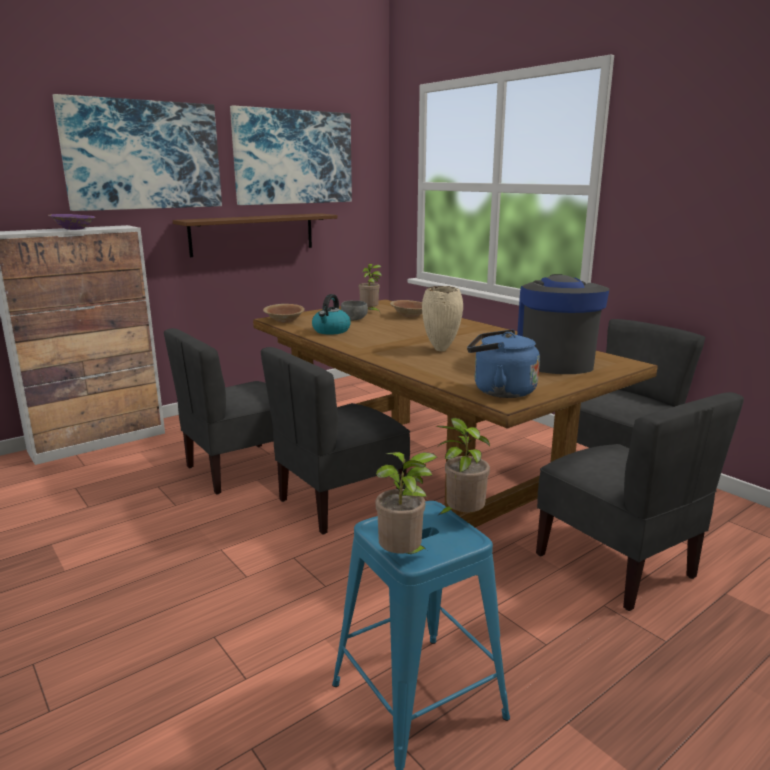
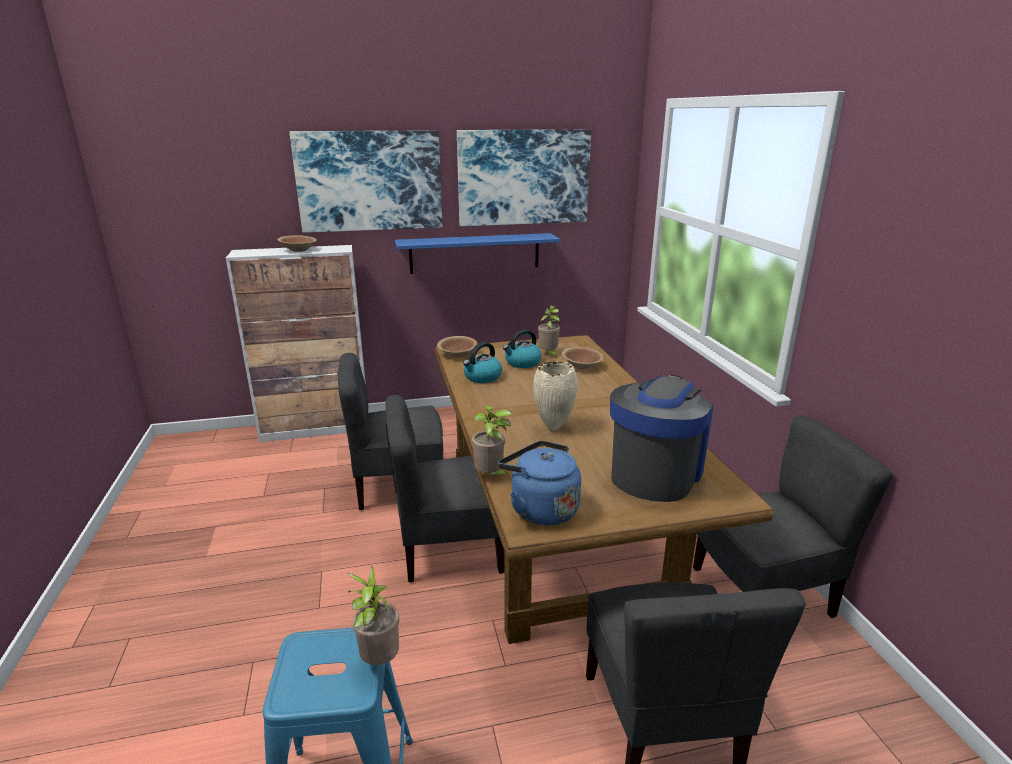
camera: 25 degrees right, 5 degrees up
purple bowl [48,214,96,230] -> brown bowl [277,235,317,252]
brown shelf [173,213,338,257] -> blue shelf [395,233,560,274]
grey bowl [341,301,368,321] -> kettle [503,329,542,368]
potted plant [376,452,438,554] -> potted plant moved to [472,406,512,477]

